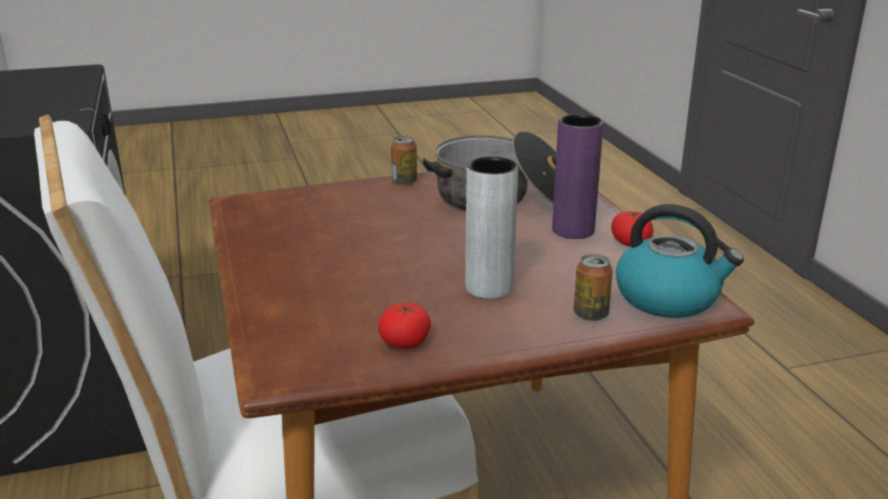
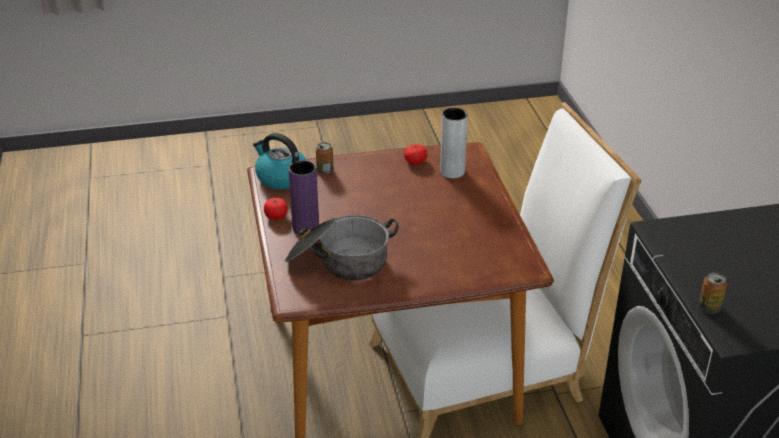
camera: 175 degrees left, 10 degrees up
can [391,136,417,185] -> can moved to [699,272,727,313]
grey vase [465,156,518,299] -> grey vase moved to [440,108,468,178]

